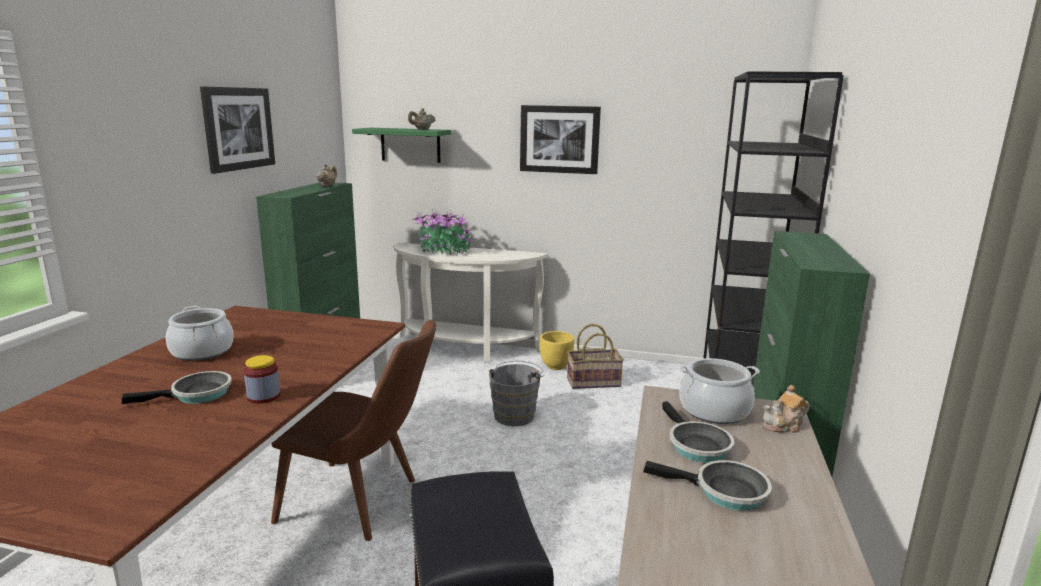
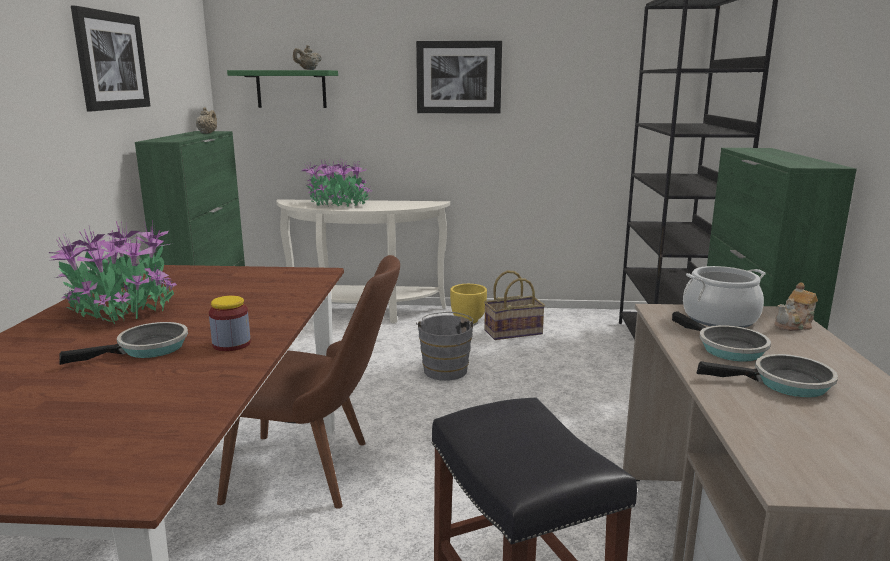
camera: 10 degrees left, 0 degrees up
cooking pot [166,306,234,361] -> potted plant [49,220,177,324]

